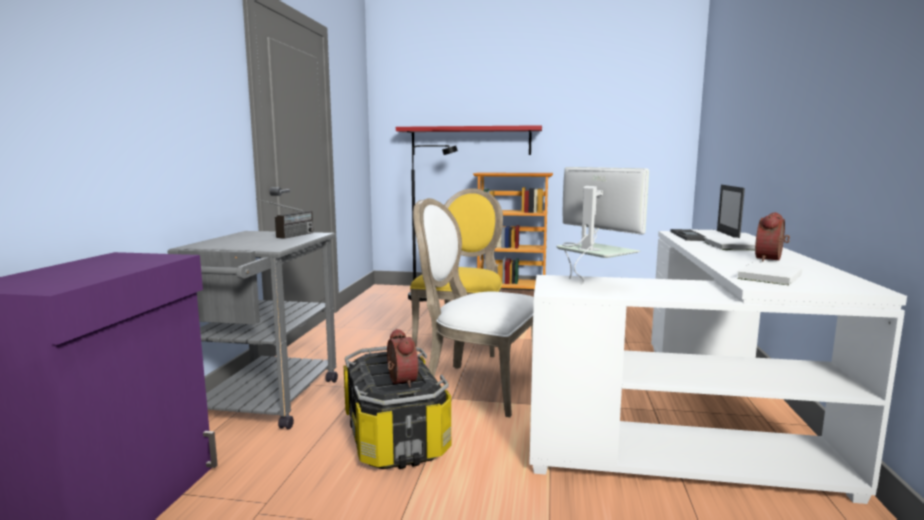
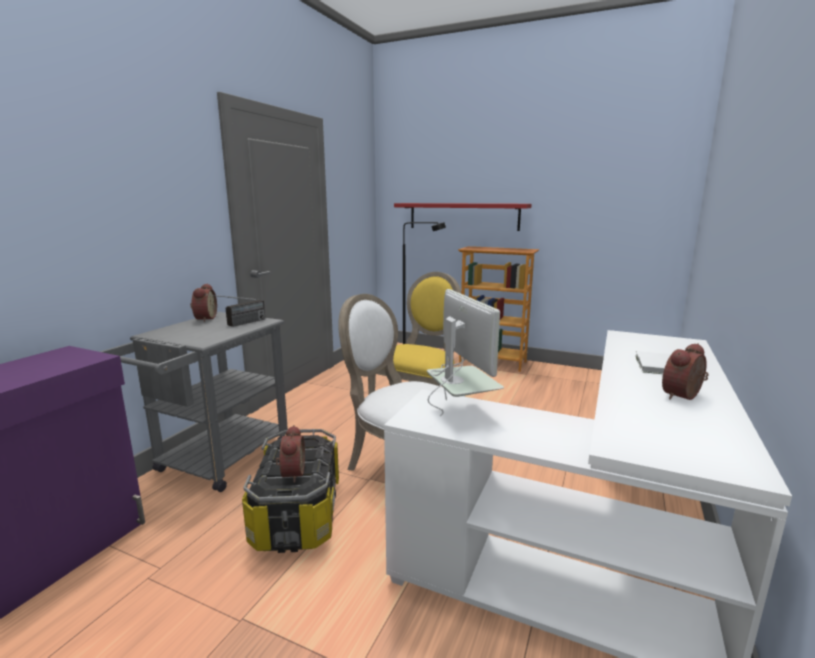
camera: 15 degrees right, 5 degrees up
laptop [671,185,745,241] -> none
white book [737,262,802,286] -> none
none -> alarm clock [190,283,217,322]

